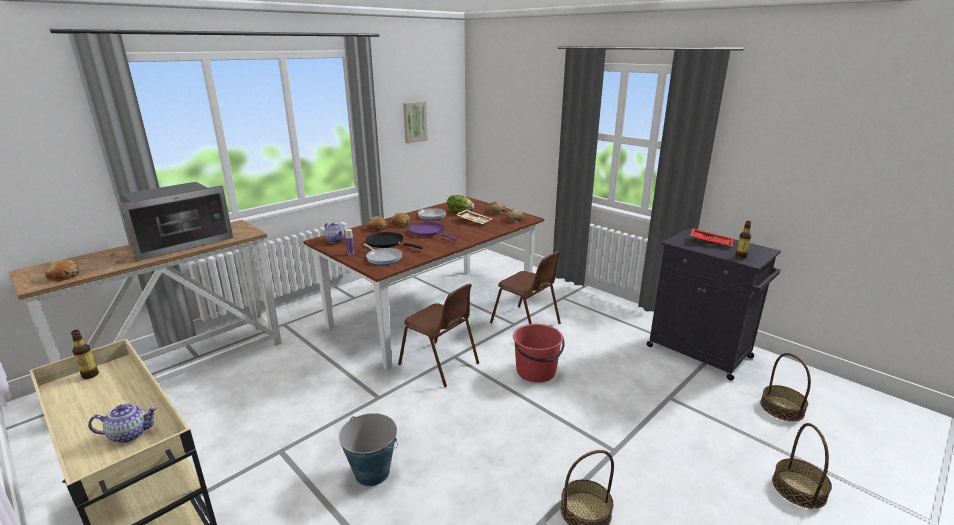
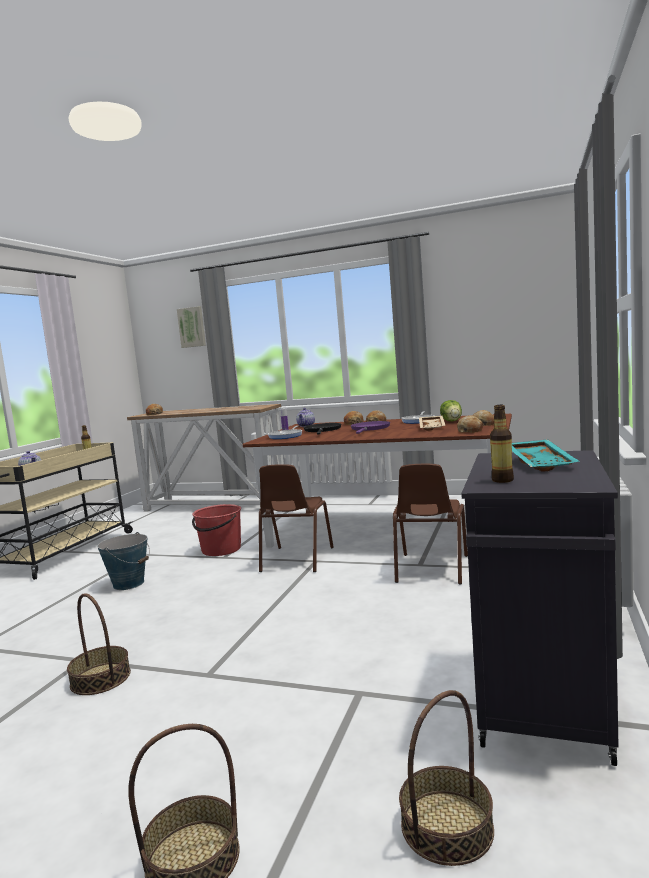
camera: 65 degrees right, 15 degrees down
microwave [119,182,233,262] -> none
picture [403,101,428,144] -> picture moved to [177,306,206,348]
red bucket [513,324,565,383] -> red bucket moved to [192,504,241,556]
red tray [690,228,733,247] -> turquoise tray [512,439,579,472]

